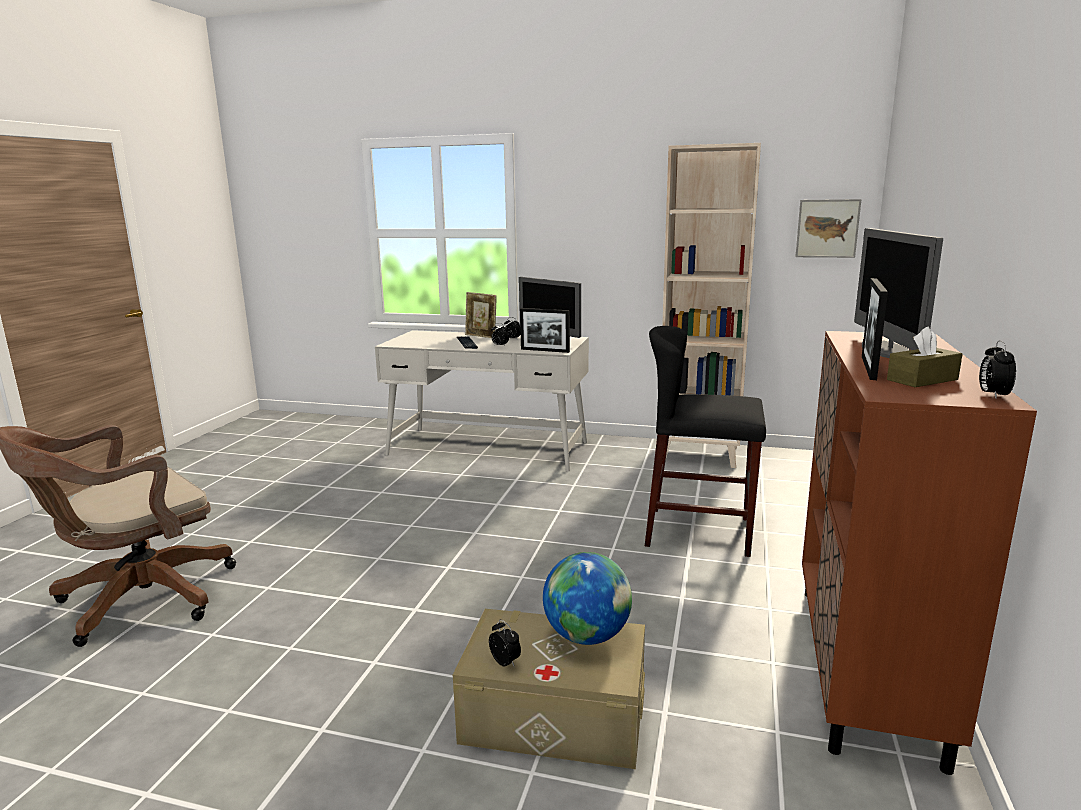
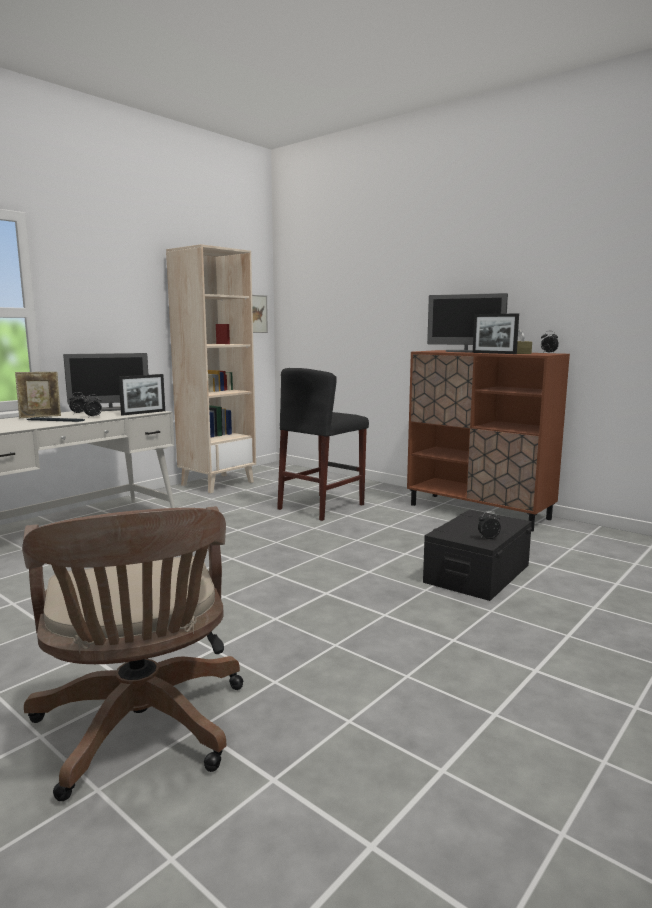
camera: 65 degrees left, 5 degrees down
beige storage box [453,609,645,769] -> black storage box [423,510,532,601]
globe [543,552,632,645] -> none

